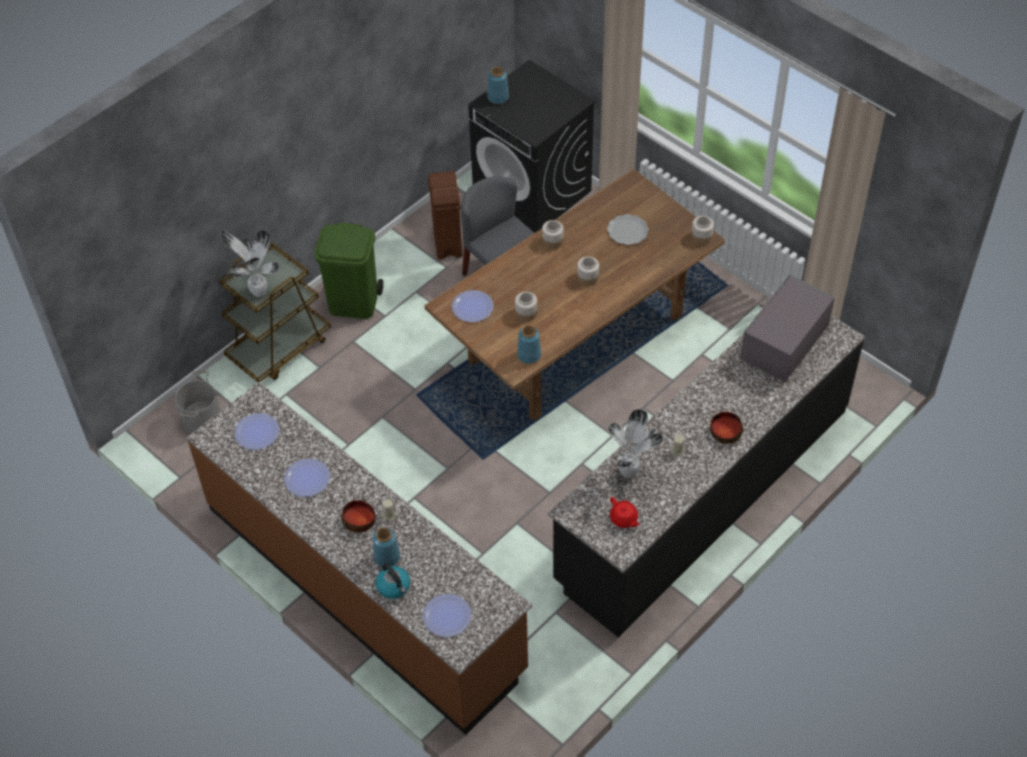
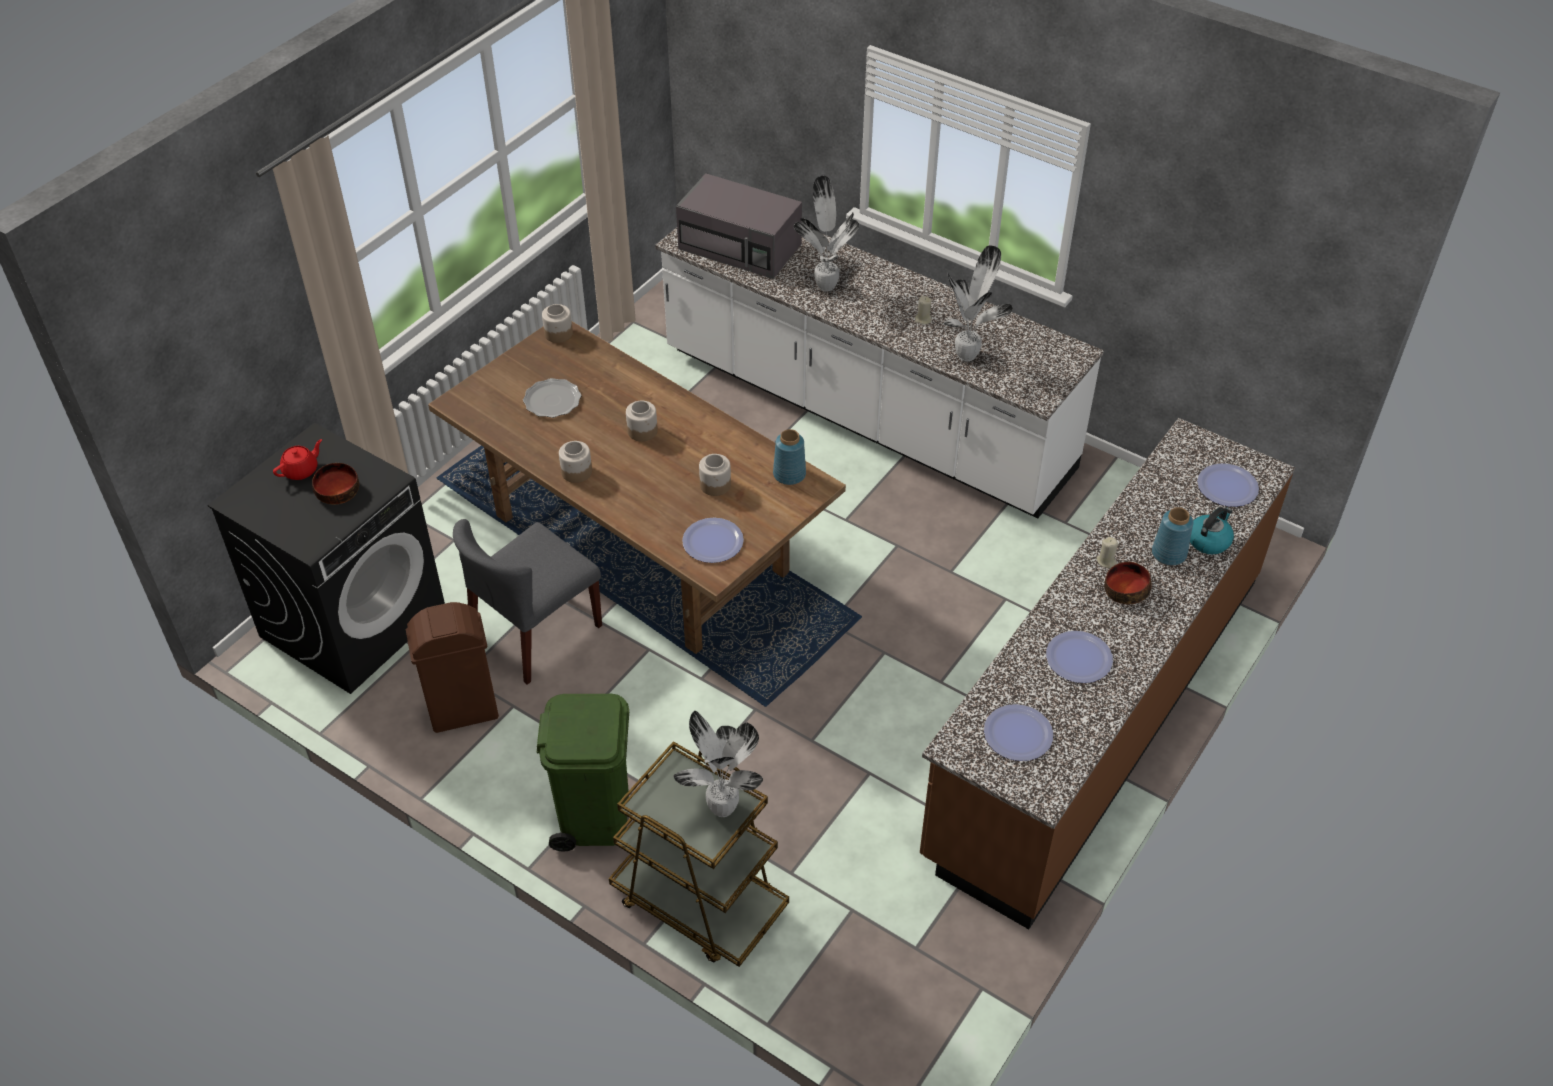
camera: 100 degrees left, 5 degrees down
grey bucket [175,371,221,434] -> none
blue vase [487,67,509,104] -> none
black counter [548,315,865,637] -> white counter [655,227,1104,518]
red teapot [610,497,640,528] -> red teapot moved to [273,439,322,480]
bowl [710,412,743,444] -> bowl moved to [312,463,359,504]
none -> potted plant [794,176,859,291]

